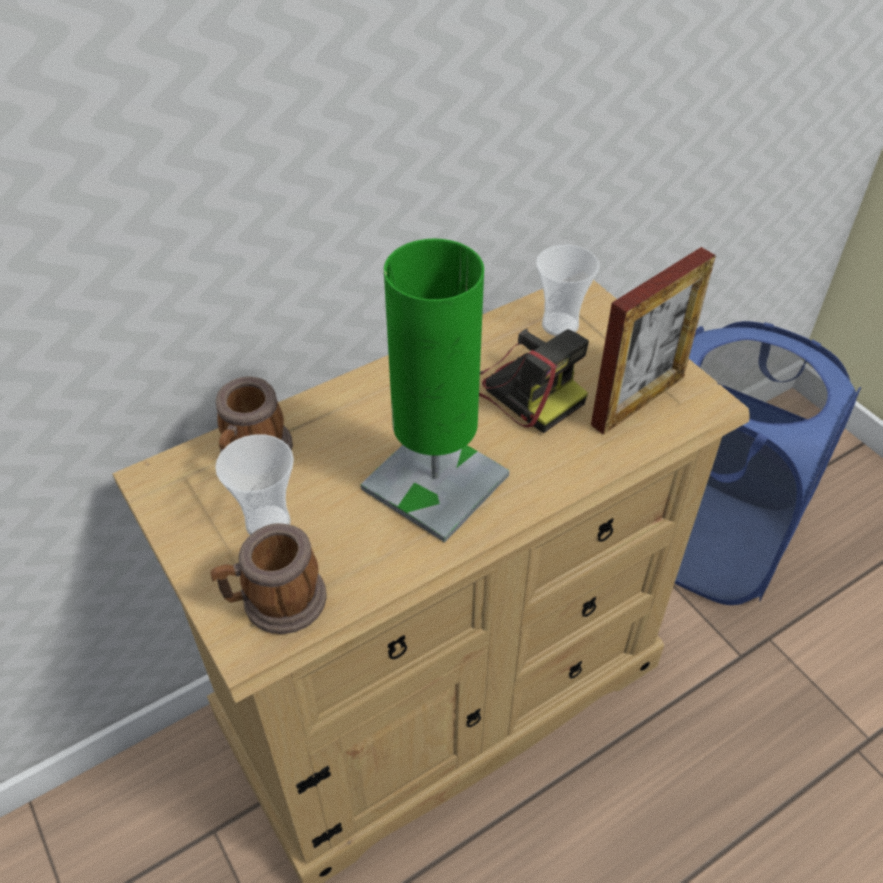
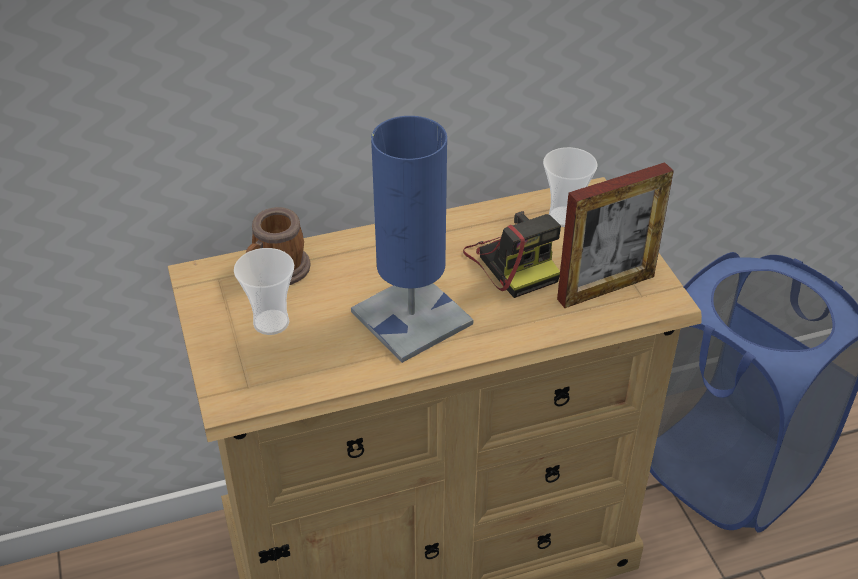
camera: 15 degrees right, 5 degrees down
mug [210,523,327,634] -> none
green table lamp [361,239,510,543] -> blue table lamp [351,116,473,363]

